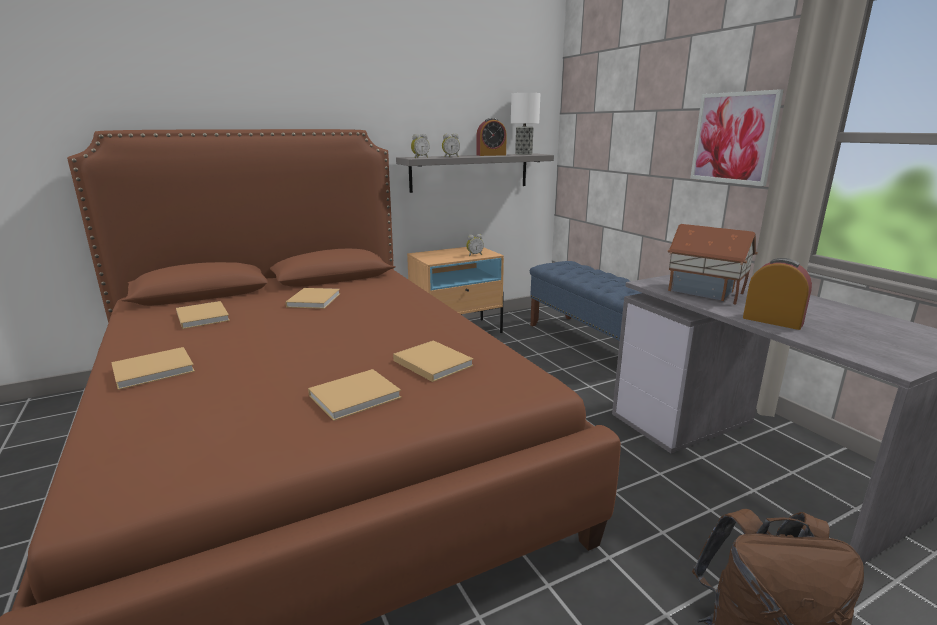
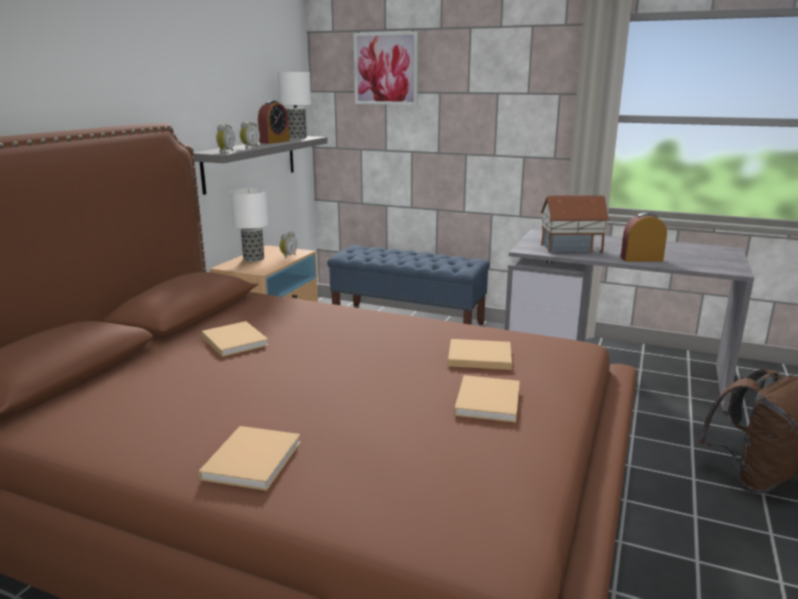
camera: 40 degrees left, 0 degrees up
beige book [176,301,230,329] -> none
picture [690,89,784,186] -> picture moved to [354,31,418,105]
none -> table lamp [230,188,269,262]

